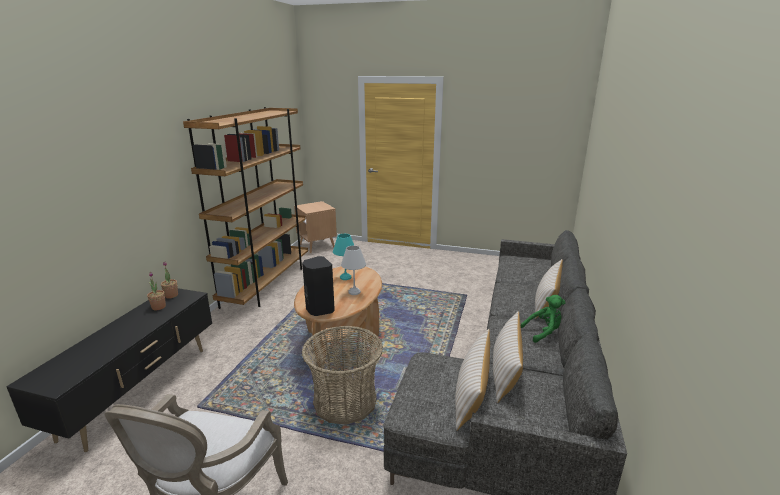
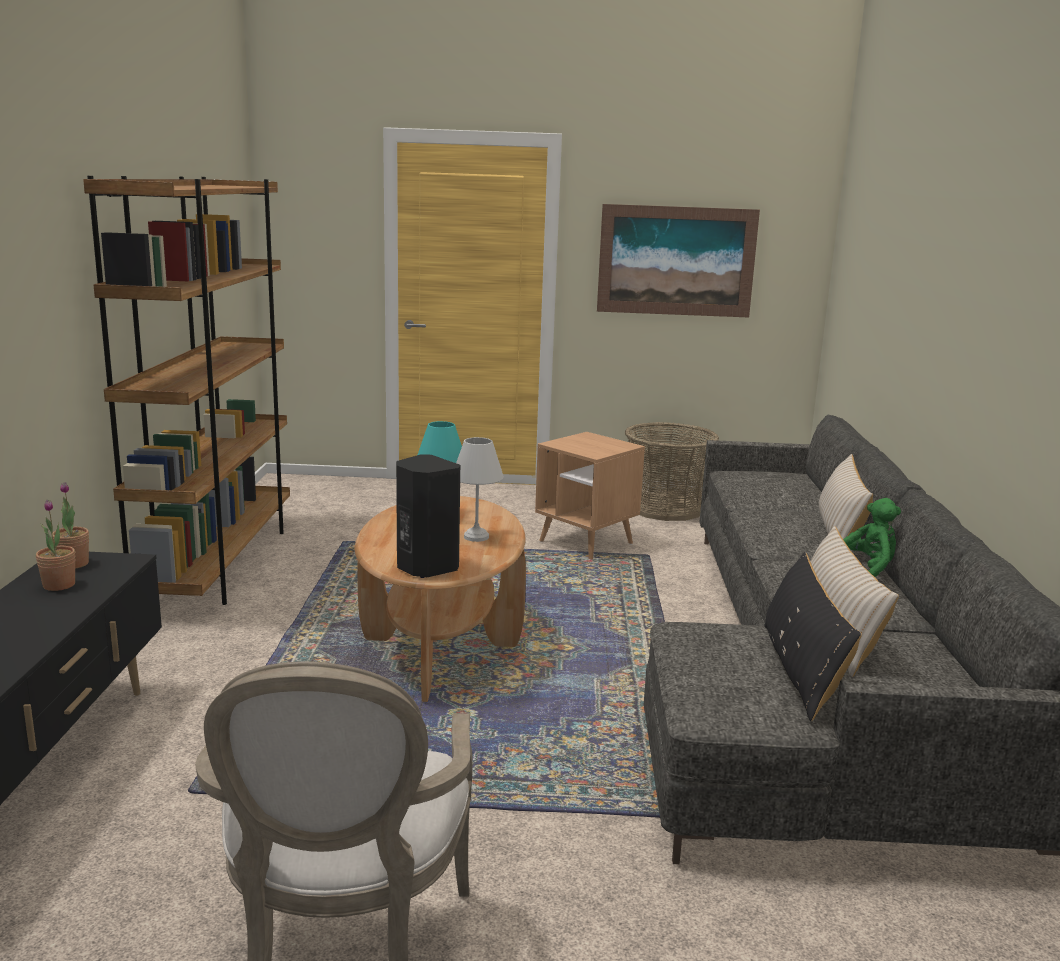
camera: 15 degrees left, 5 degrees down
brown side table [294,201,337,254] -> brown side table moved to [535,432,645,559]
basket [302,326,383,425] -> basket moved to [625,422,719,521]
beige pillow [455,329,490,431] -> black pillow [764,552,862,722]
none -> picture [597,204,760,317]

